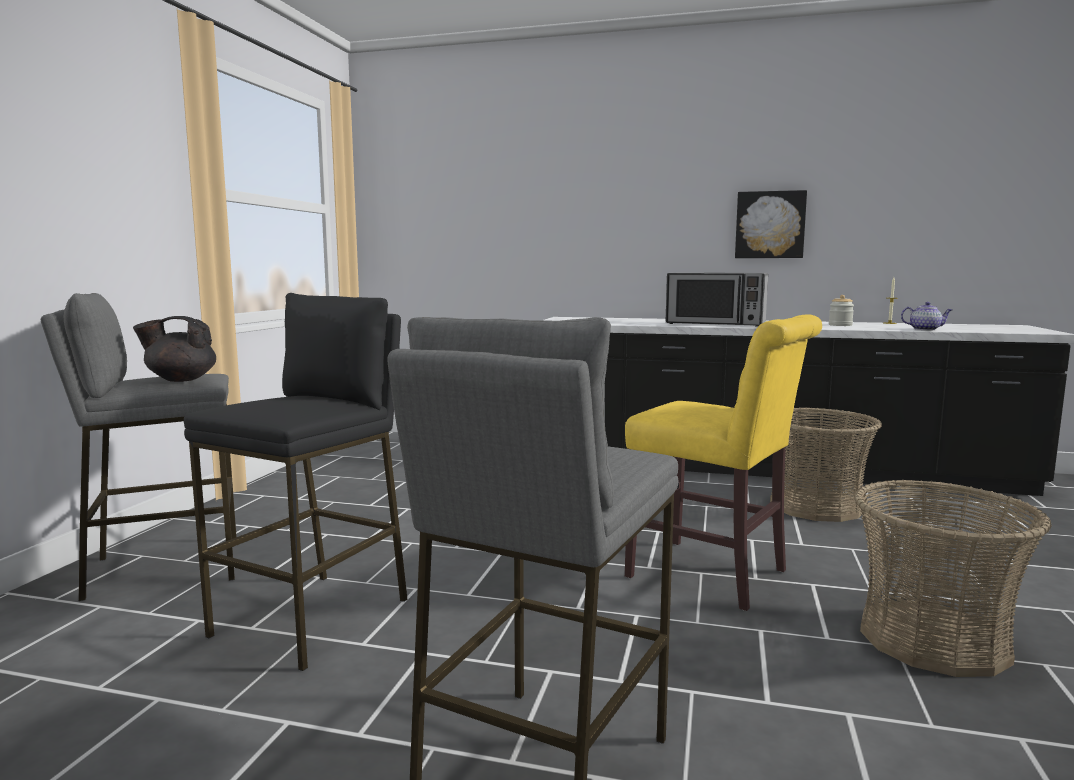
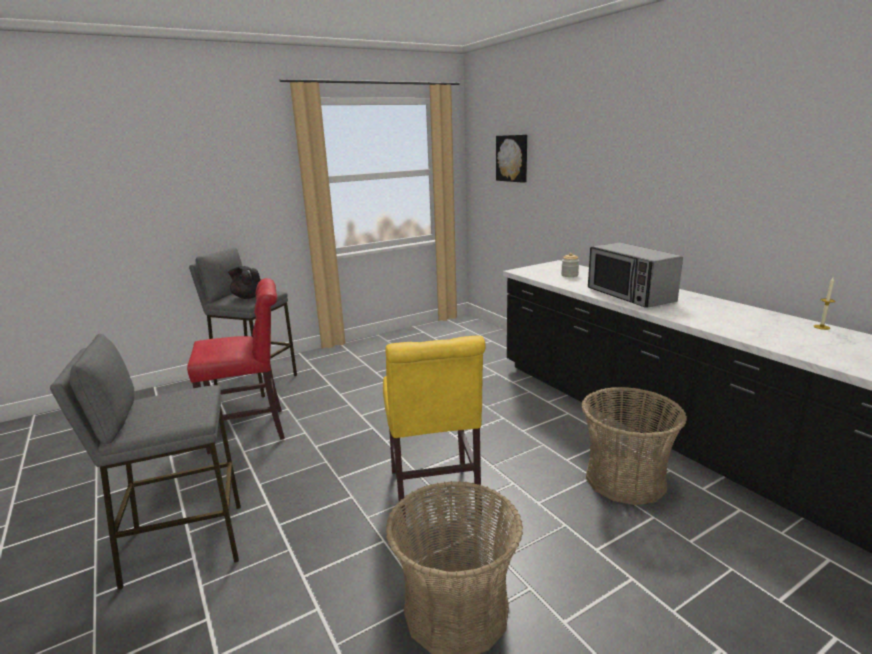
camera: 45 degrees right, 10 degrees up
black stool [184,293,408,671] -> red chair [187,278,285,454]
picture [735,190,807,258] -> picture moved to [496,135,527,183]
jar [829,295,854,326] -> jar moved to [561,253,579,277]
teapot [901,302,952,330] -> none

